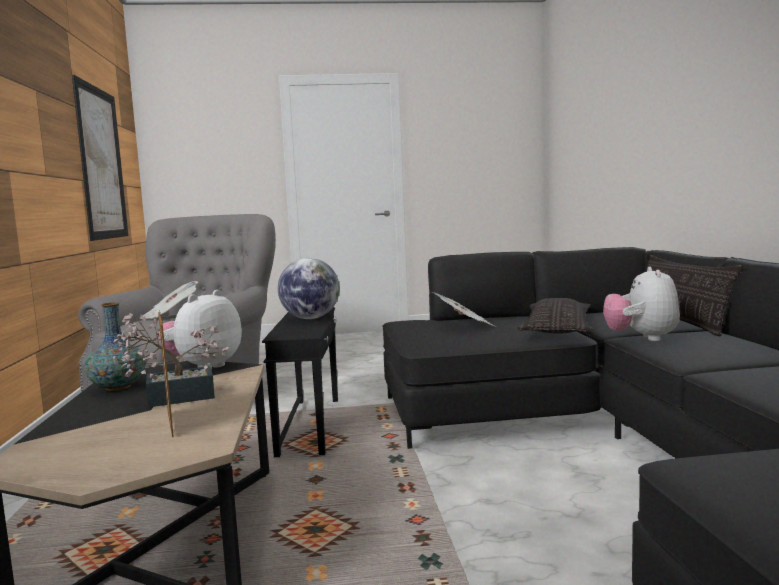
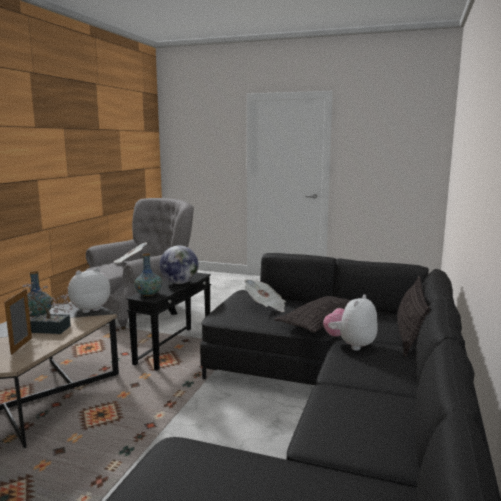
camera: 25 degrees right, 5 degrees up
picture [72,75,128,241] -> none
none -> vase [134,254,162,296]

